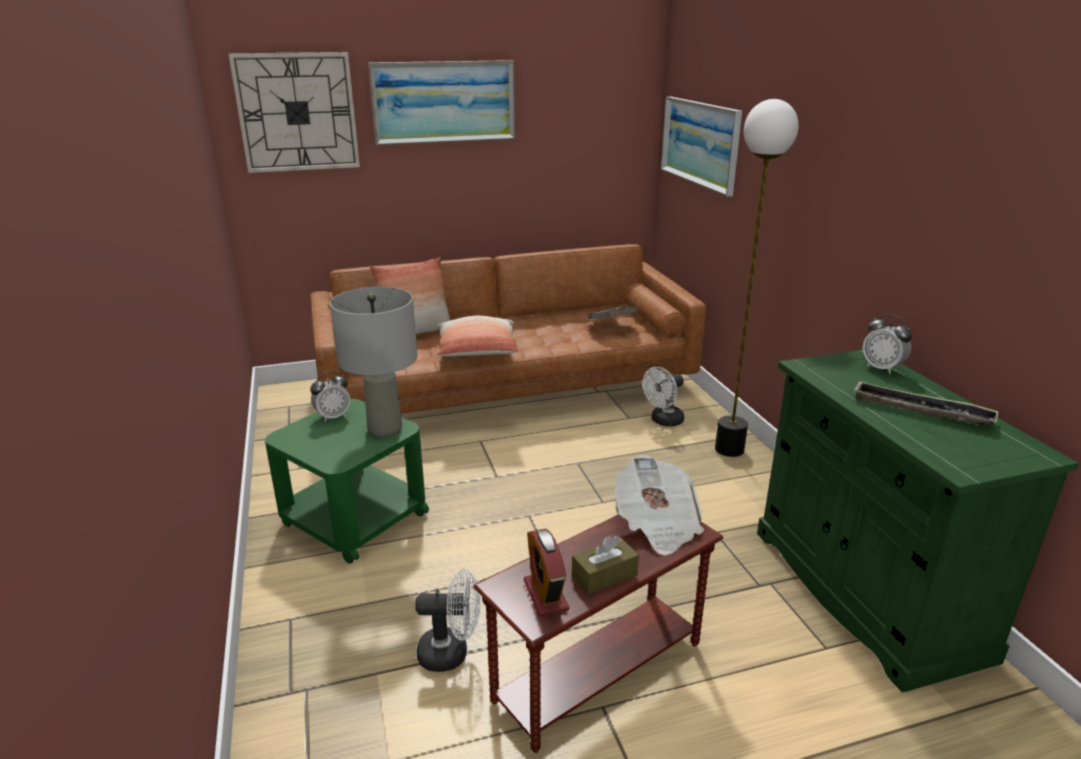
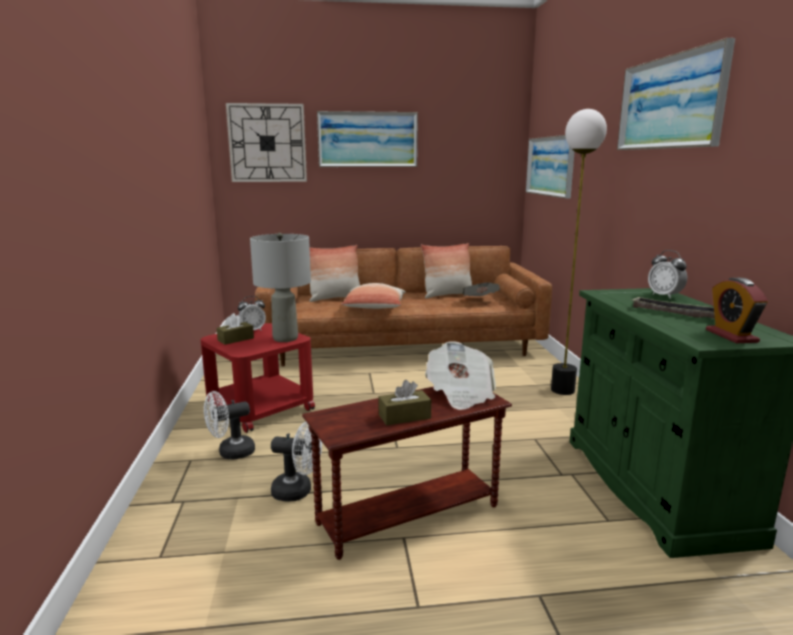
camera: 10 degrees right, 10 degrees down
green side table [265,399,429,564] -> red side table [200,323,315,433]
alarm clock [524,529,569,617] -> alarm clock moved to [706,278,768,343]
white fan [643,367,684,427] -> white fan moved to [204,391,255,459]
none -> brown tissue box [217,313,254,345]
none -> pillow [421,243,472,298]
none -> picture [617,38,735,150]

